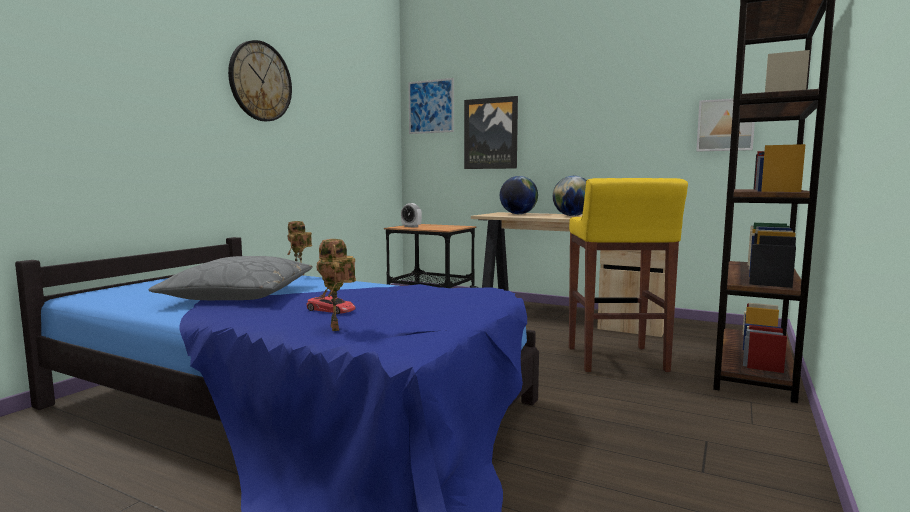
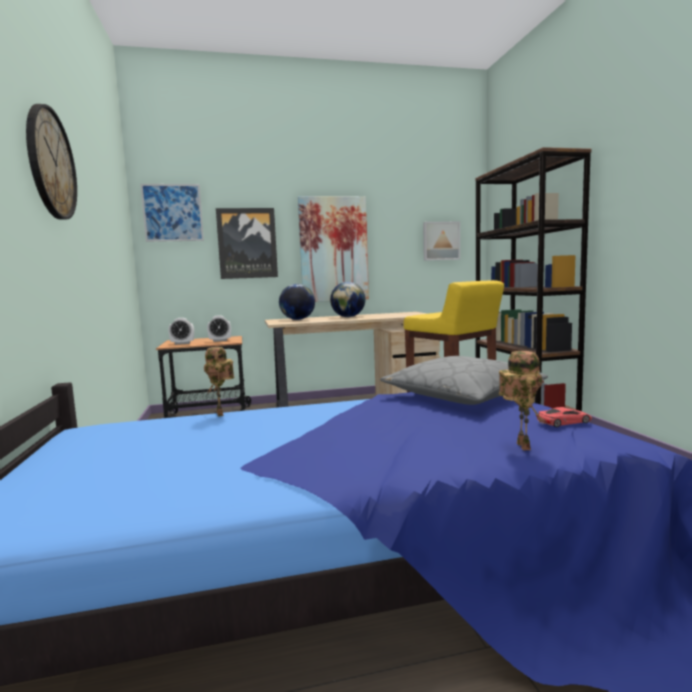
camera: 40 degrees left, 0 degrees up
grey pillow [148,256,313,300] -> grey pillow moved to [380,356,548,405]
red toy car [306,296,356,314] -> red toy car moved to [537,407,592,427]
toy robot [316,239,356,331] -> toy robot turned 120 degrees counterclockwise [499,351,545,450]
none -> alarm clock [207,315,231,342]
none -> picture [298,196,369,302]

